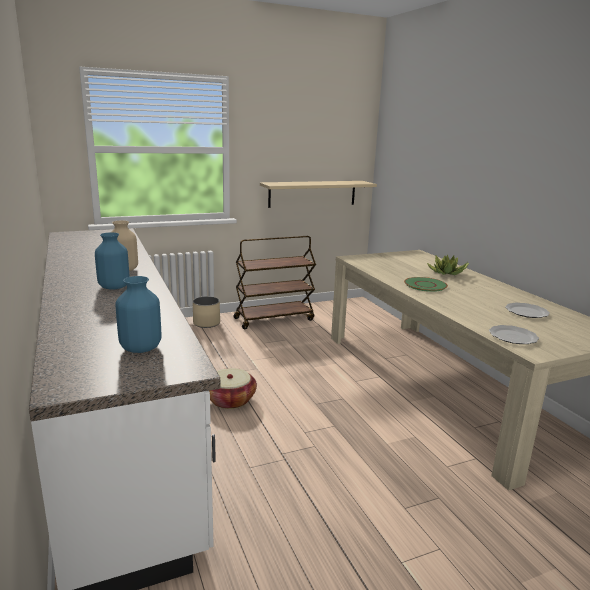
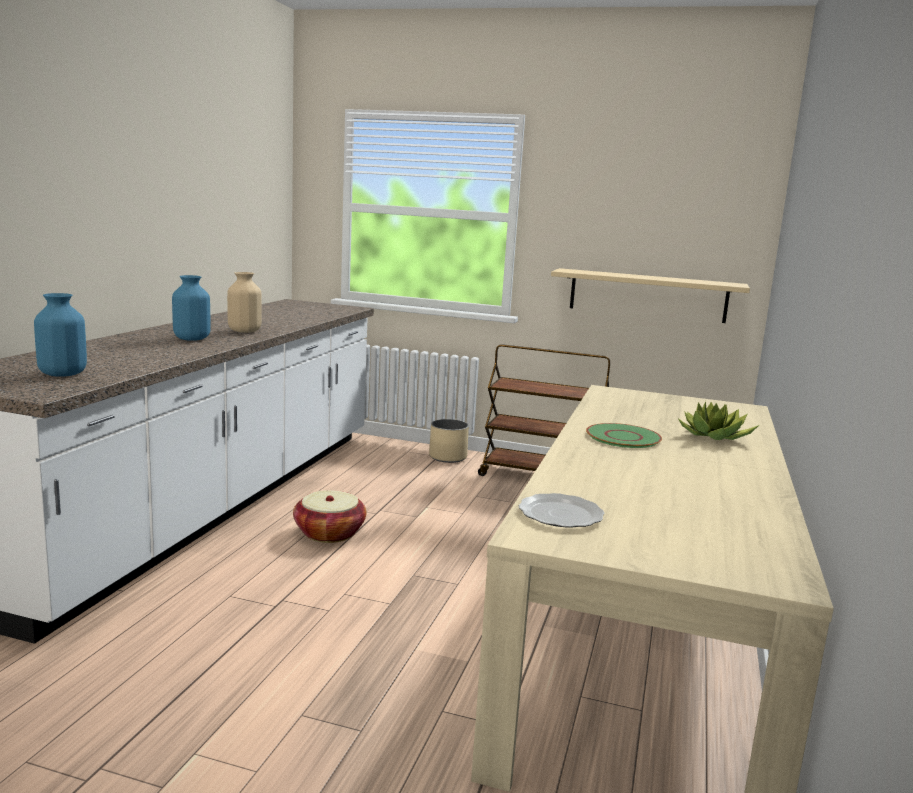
camera: 40 degrees right, 5 degrees down
plate [505,303,550,318] -> none

